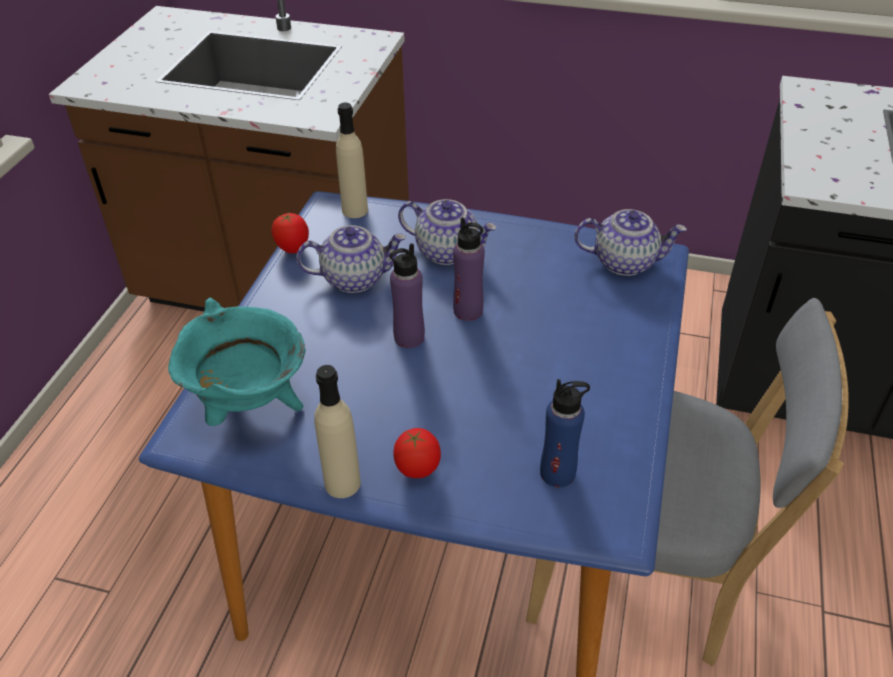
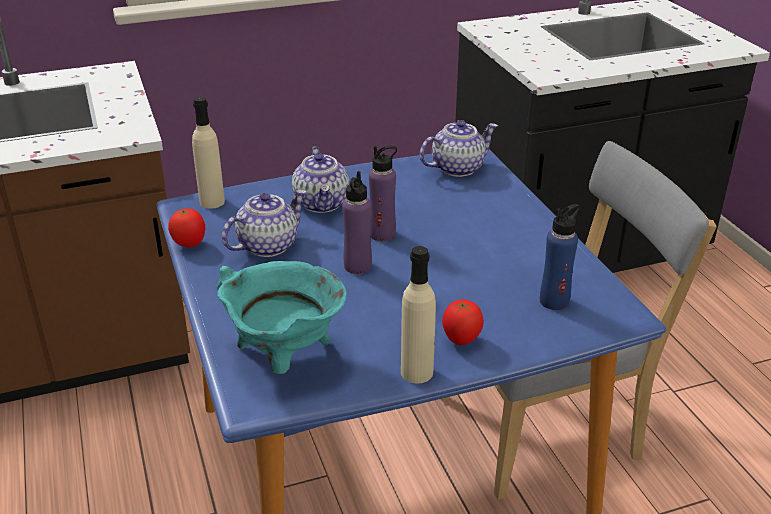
camera: 35 degrees left, 10 degrees down
teapot [398,199,497,265] -> teapot turned 90 degrees clockwise [292,147,349,213]

